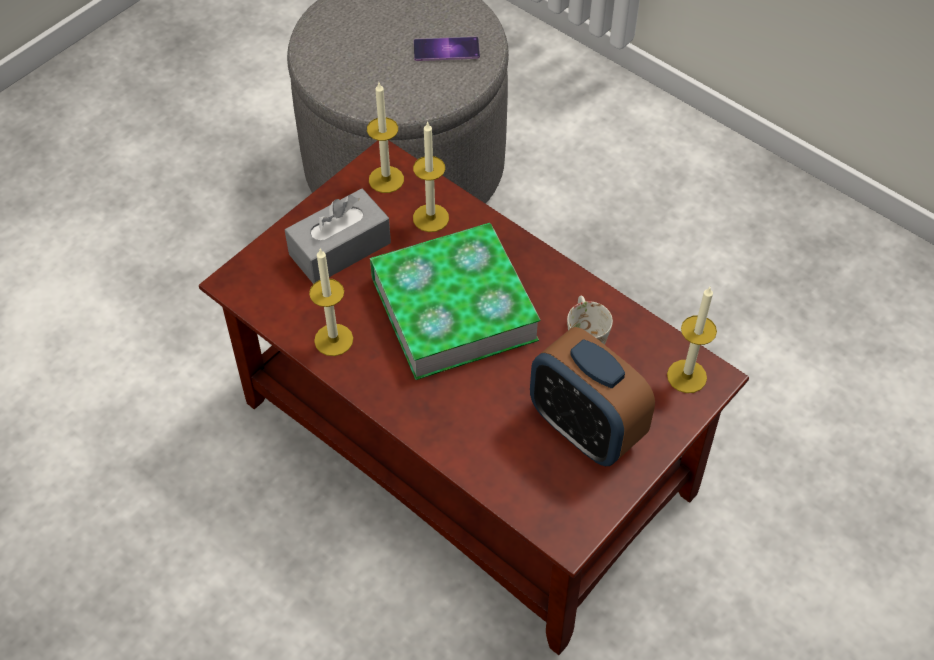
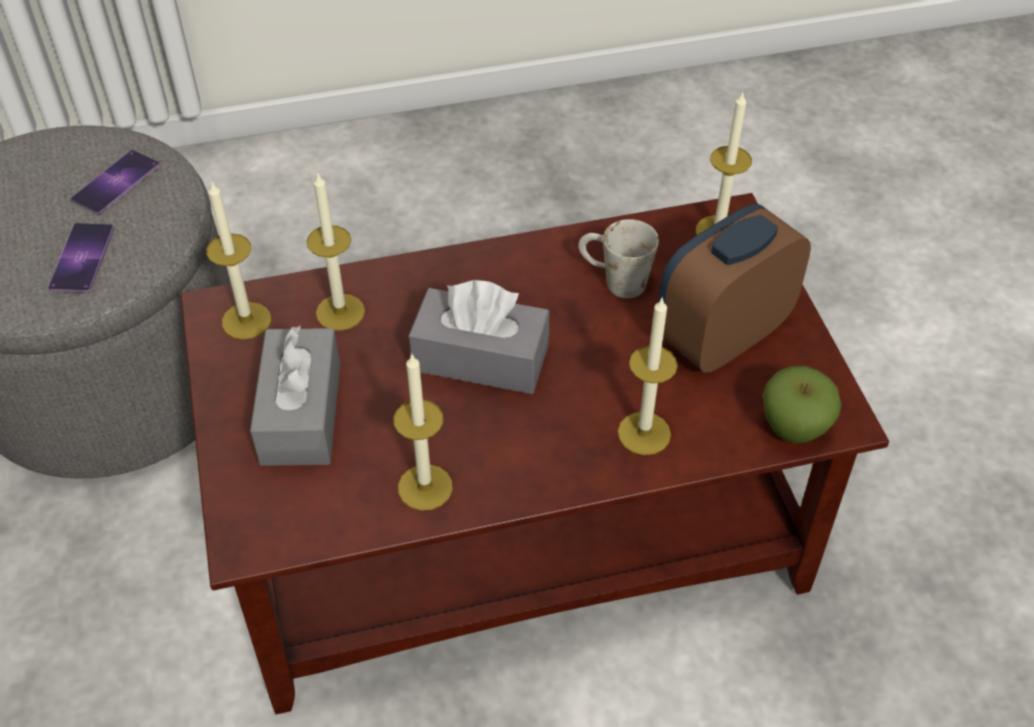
camera: 55 degrees left, 5 degrees down
book [370,223,541,380] -> grey tissue box [409,280,549,394]
alarm clock [530,327,655,466] -> alarm clock turned 150 degrees clockwise [658,204,811,373]
none -> phone [48,223,114,293]
none -> candle [618,296,678,455]
none -> apple [763,366,842,443]

